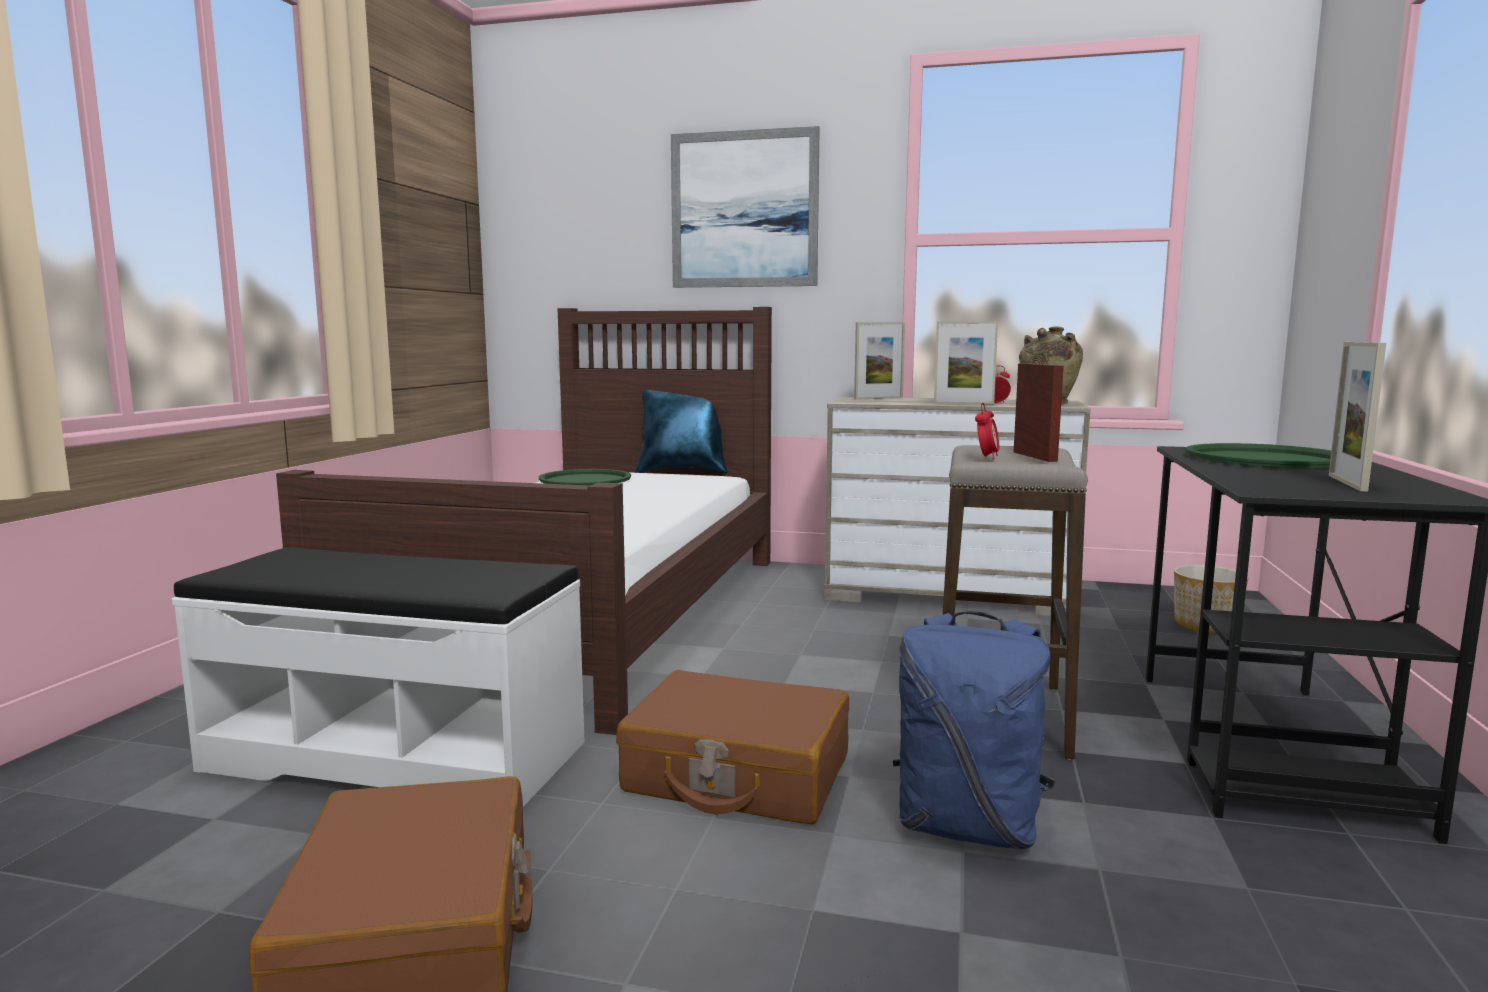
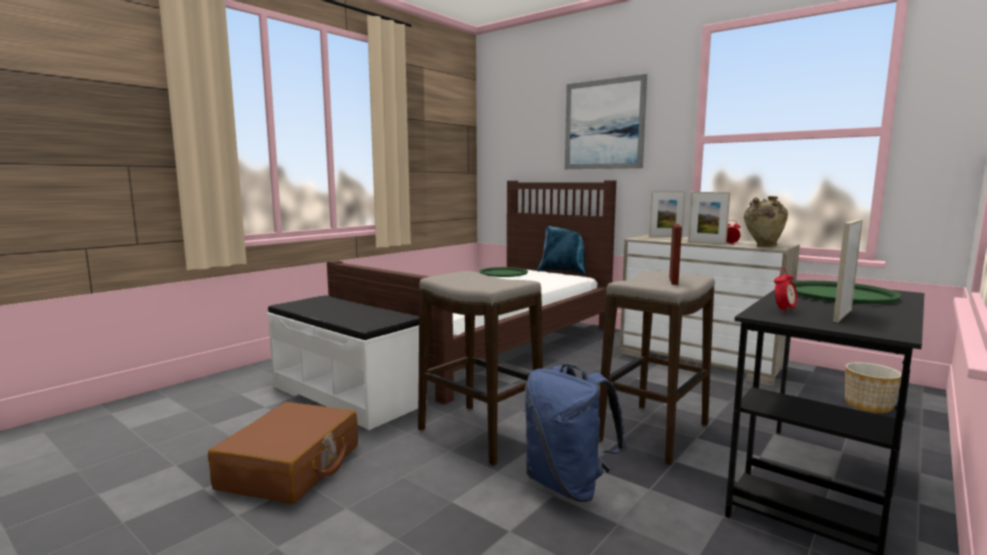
camera: 25 degrees right, 0 degrees up
brown suitcase [616,670,849,824] -> stool [418,271,543,466]
alarm clock [975,402,999,459] -> alarm clock moved to [774,268,797,313]

